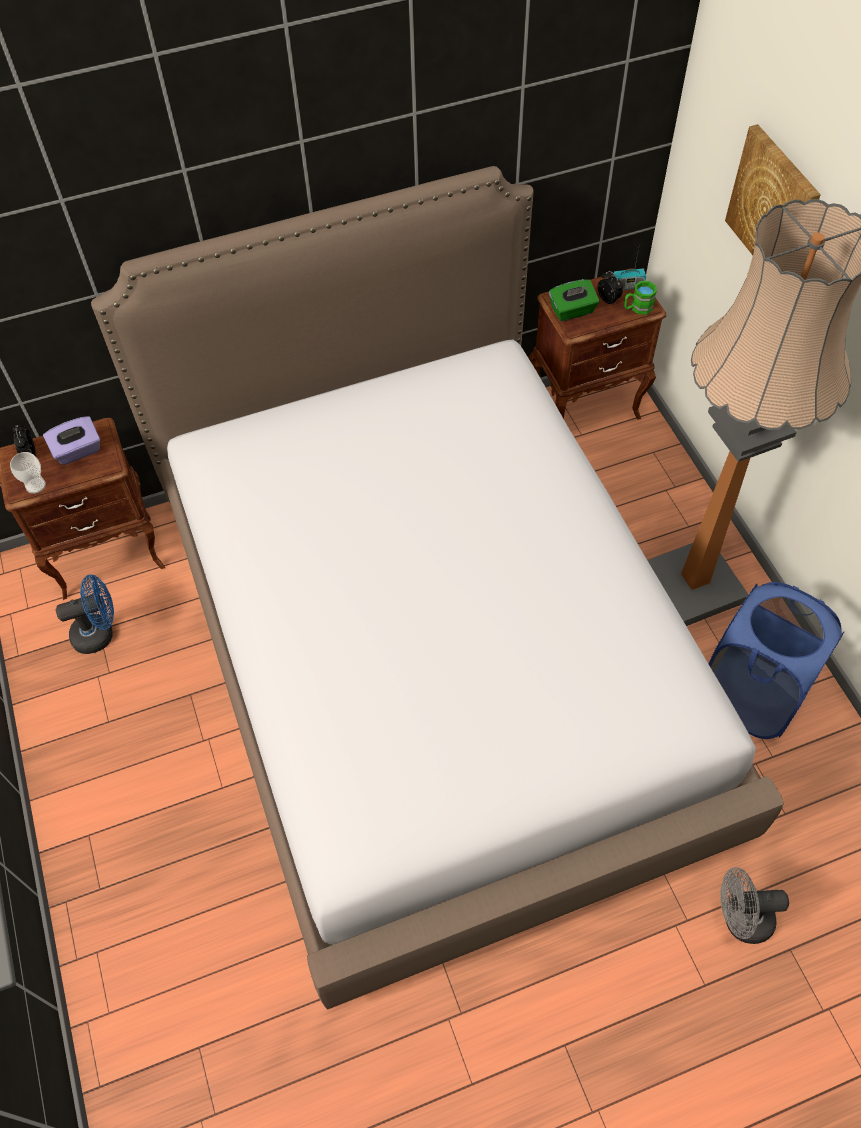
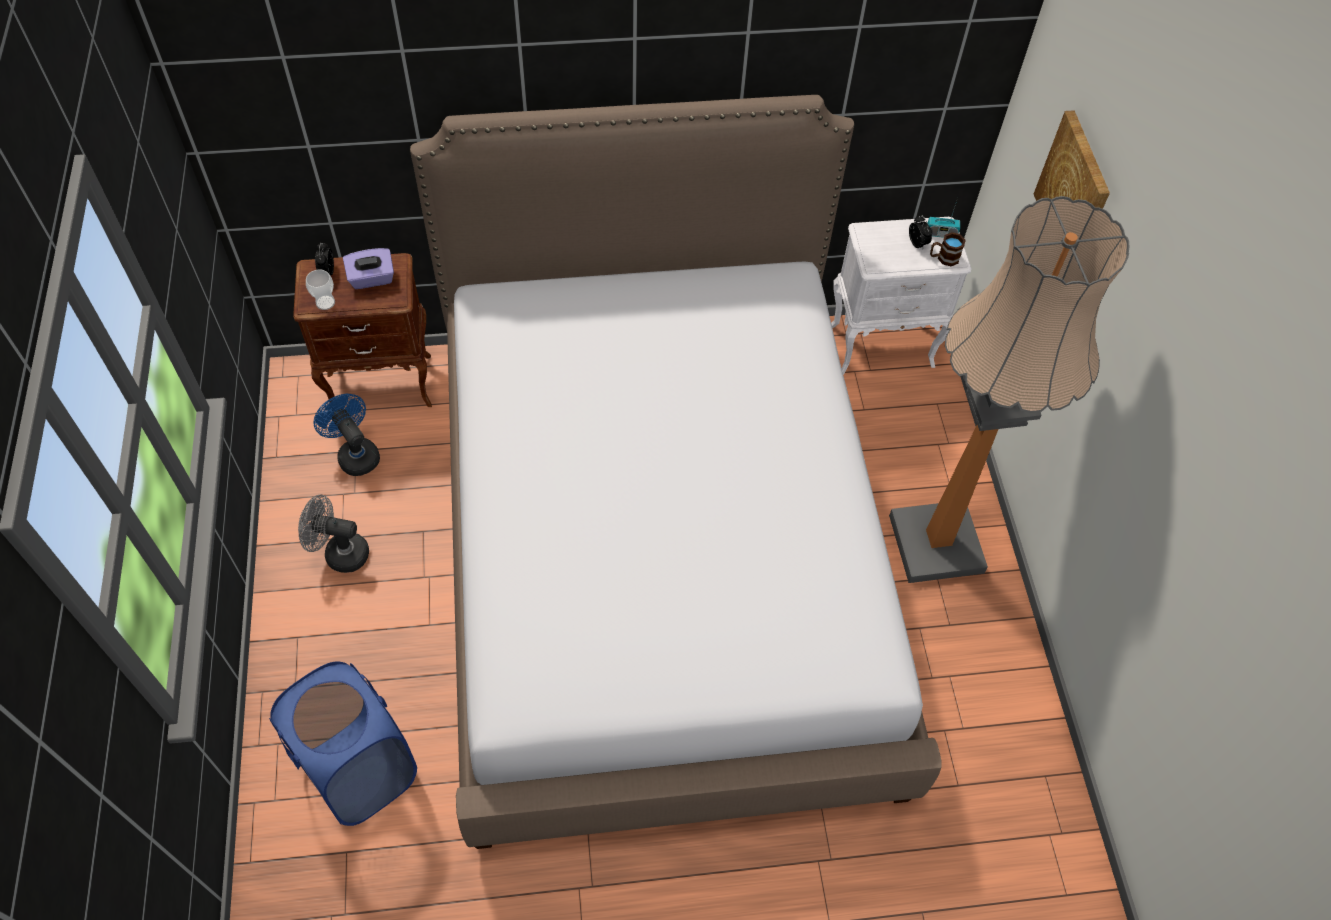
camera: 10 degrees right, 0 degrees up
blue fan [56,574,114,654] -> blue fan turned 120 degrees counterclockwise [313,394,380,476]
brown nightstand [529,269,666,420] -> white nightstand [831,217,972,375]
green tissue box [549,279,599,321] -> none
green mug [624,281,657,315] -> brown mug [930,232,966,266]
blue laundry basket [709,582,845,739] -> blue laundry basket moved to [269,661,417,826]
grey fan [720,867,789,944] -> grey fan moved to [298,495,369,573]

